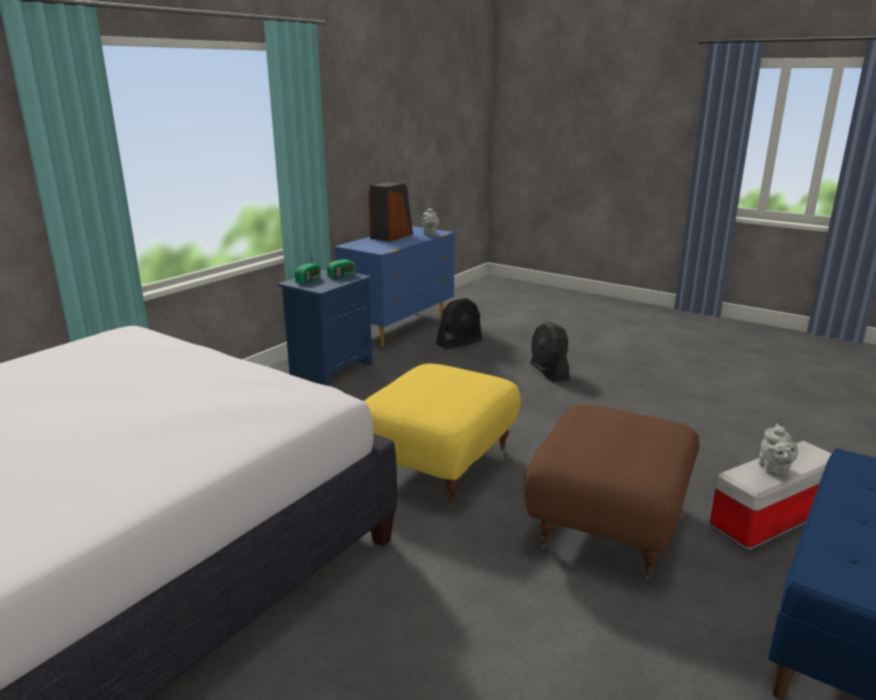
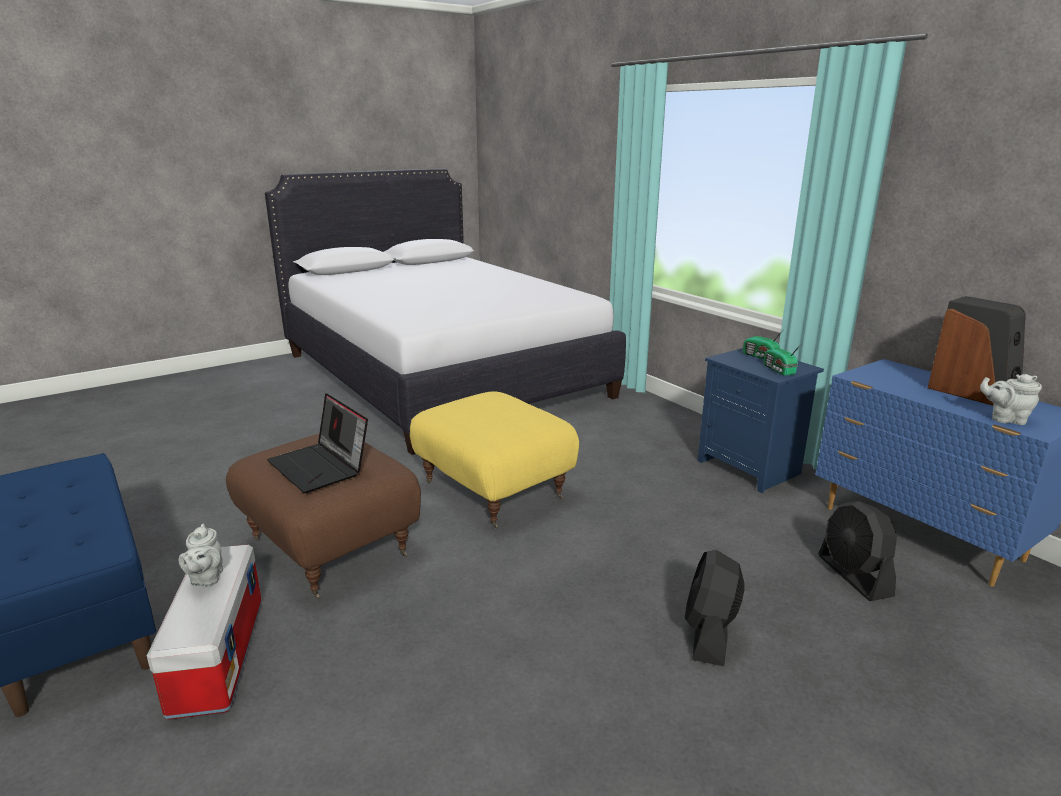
camera: 110 degrees right, 0 degrees up
black fan [531,321,569,382] -> black fan turned 75 degrees counterclockwise [685,550,745,666]
grey teapot [758,424,798,477] -> grey teapot turned 120 degrees counterclockwise [178,524,223,587]
none -> laptop [267,393,368,493]

